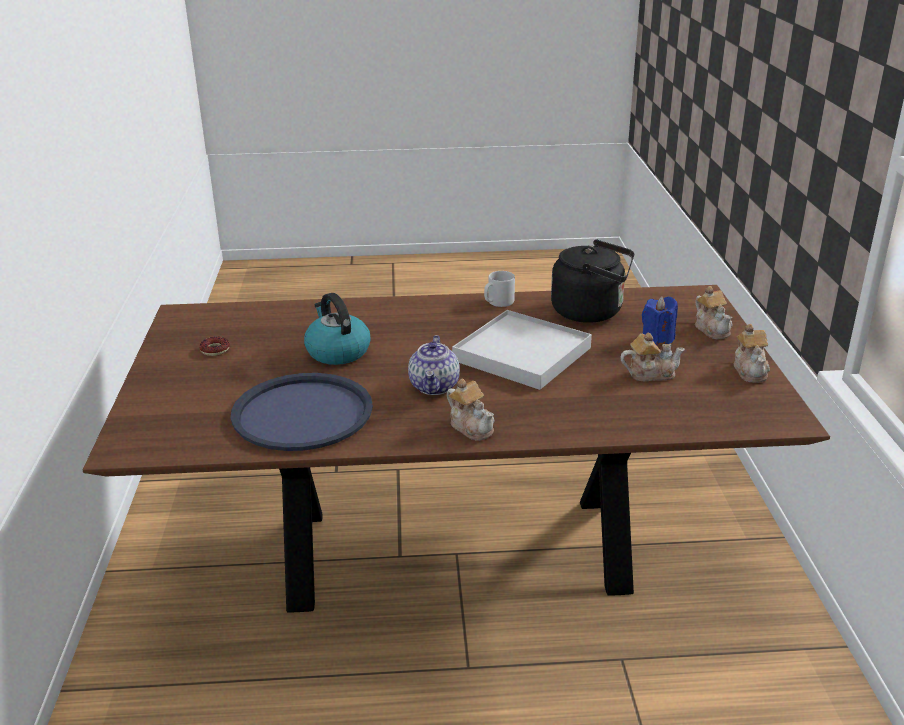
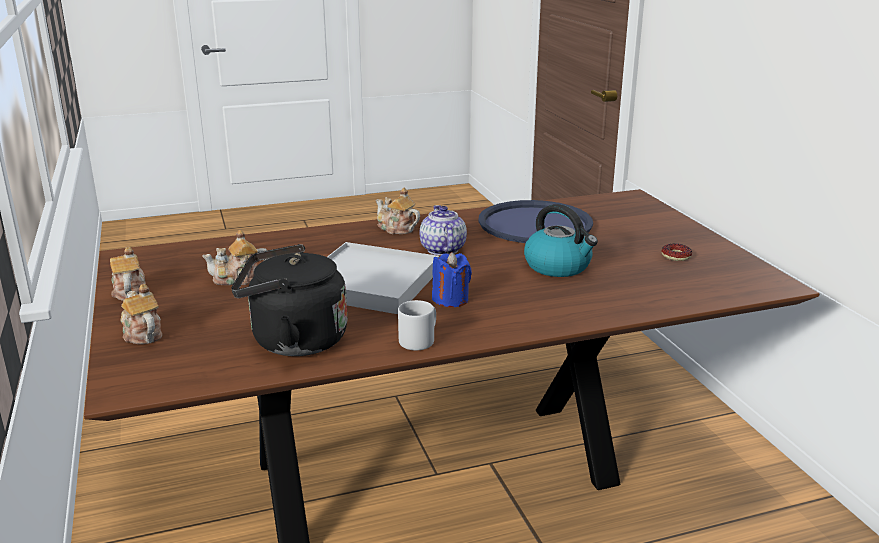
camera: 165 degrees right, 5 degrees down
blue candle [642,296,678,346] -> blue candle moved to [432,252,472,307]

